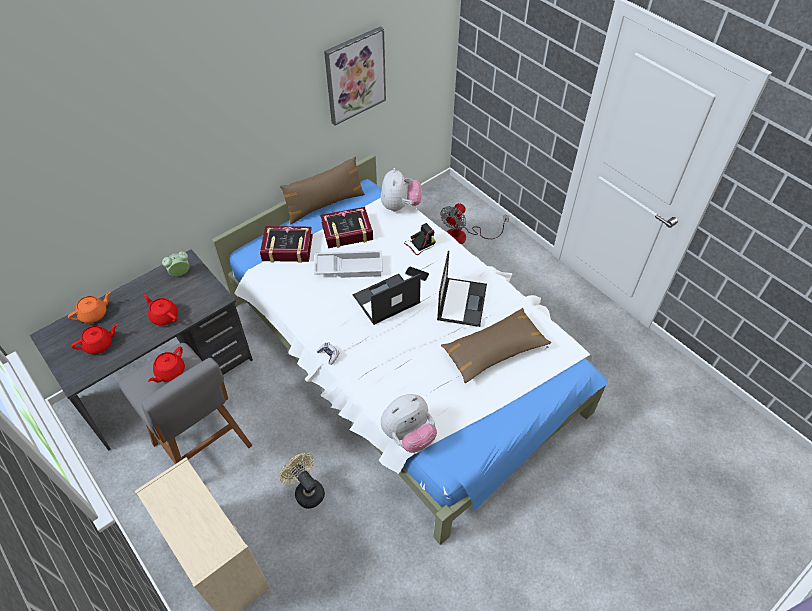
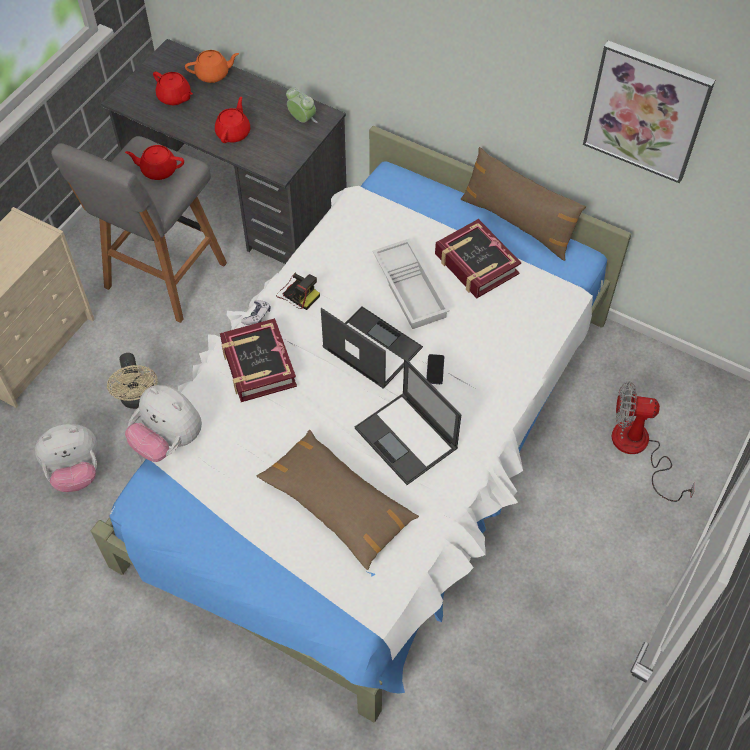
camera: 70 degrees right, 5 degrees up
orange teapot [68,292,111,323] -> orange teapot turned 45 degrees counterclockwise [185,50,239,83]
book [260,226,313,263] -> book moved to [220,318,297,402]
beige fan [280,453,325,509] -> beige fan turned 135 degrees clockwise [107,353,158,409]
plush toy [381,168,422,212] -> plush toy moved to [35,424,98,492]
camera [404,223,436,255] -> camera moved to [276,272,320,310]
laptop [437,251,487,327] -> laptop turned 60 degrees clockwise [355,358,461,485]

